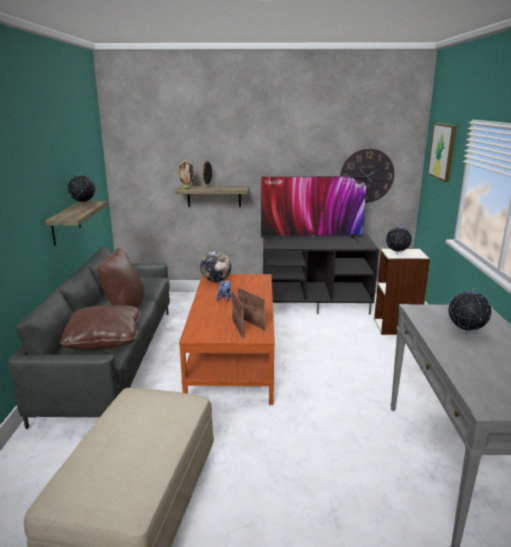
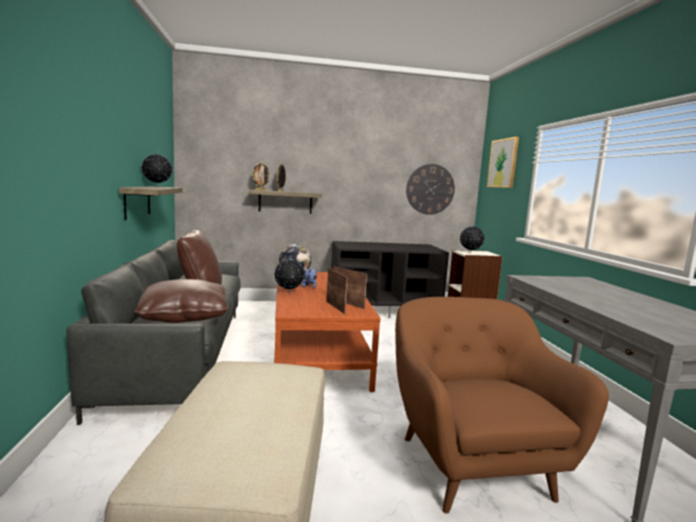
camera: 10 degrees left, 10 degrees down
television [261,176,368,244] -> none
globe [448,288,491,334] -> globe moved to [274,256,305,292]
none -> brown armchair [395,297,609,513]

